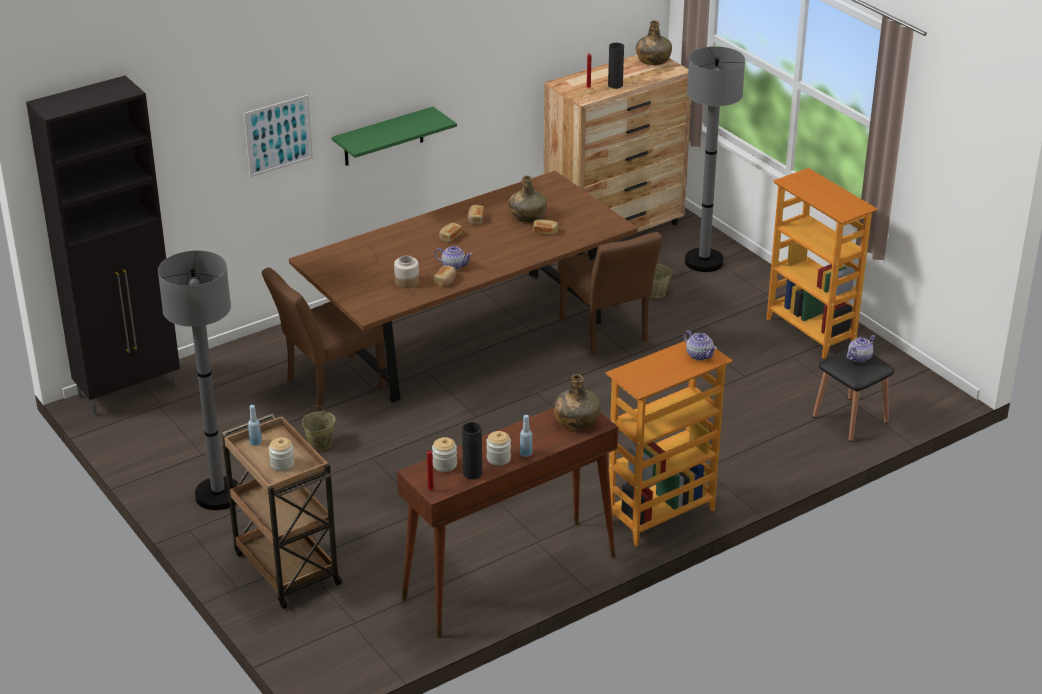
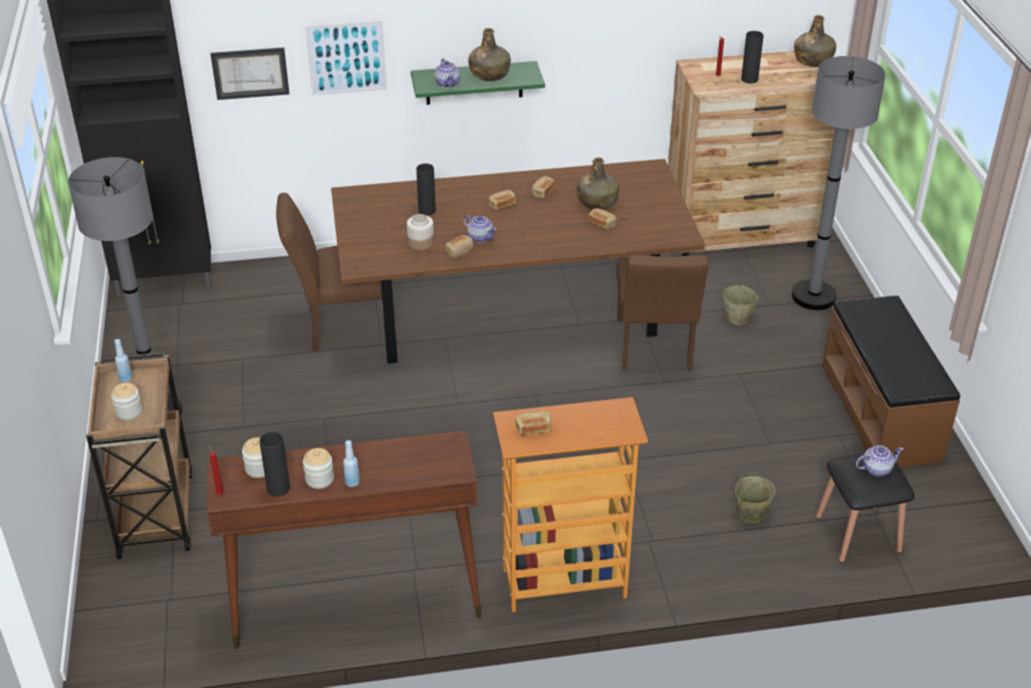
camera: 25 degrees right, 5 degrees up
beige bucket [302,405,336,451] -> beige bucket moved to [735,472,775,523]
green bottle [553,374,601,430] -> green bottle moved to [468,28,511,81]
teapot [683,330,717,361] -> teapot moved to [435,58,460,88]
bookcase [766,168,878,359] -> brown bench [822,295,960,467]
none -> picture [210,47,289,100]
none -> black vase [416,163,436,216]
none -> bread [516,411,551,435]

